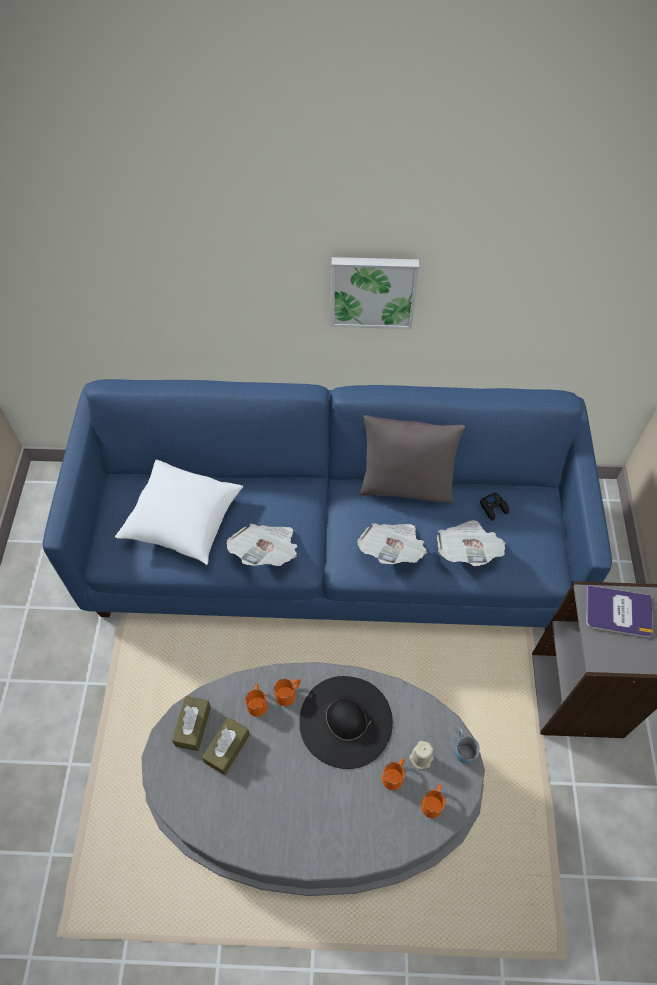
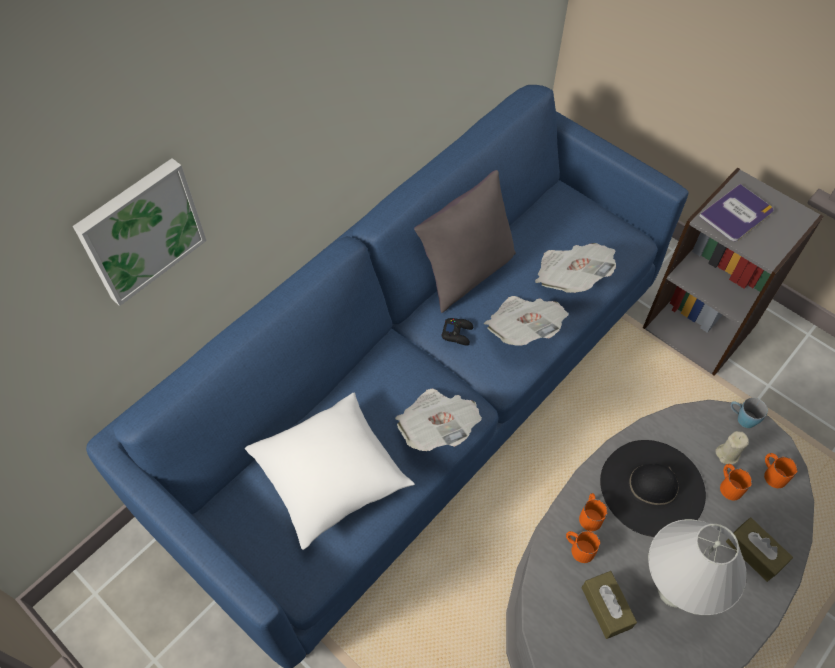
camera: 50 degrees left, 0 degrees up
brown tissue box [172,696,211,751] -> brown tissue box moved to [726,518,793,582]
picture [331,257,419,329] -> picture moved to [73,158,207,306]
black game controller [480,492,509,521] -> black game controller moved to [441,318,473,346]
none -> white table lamp [648,519,747,615]

